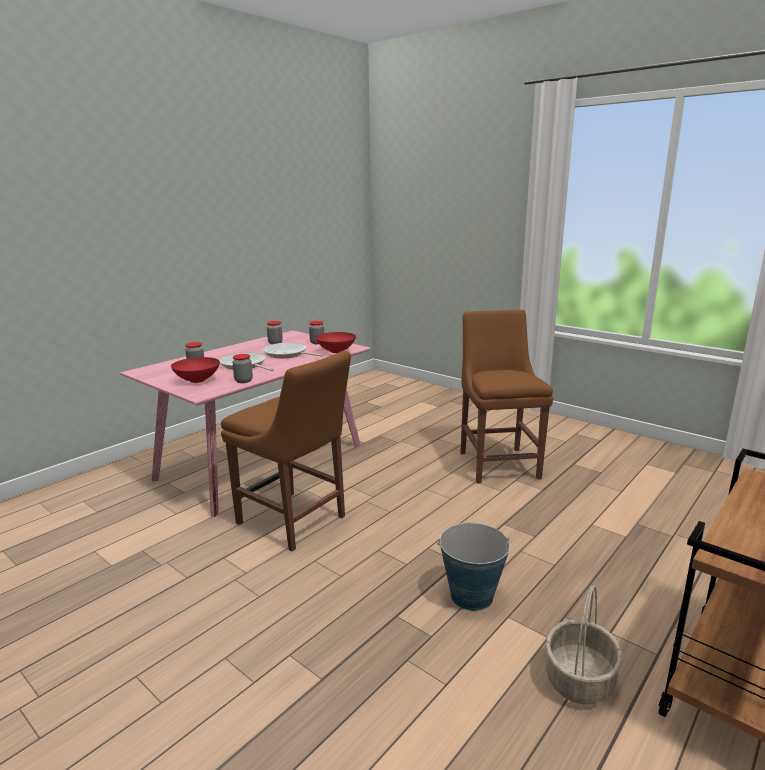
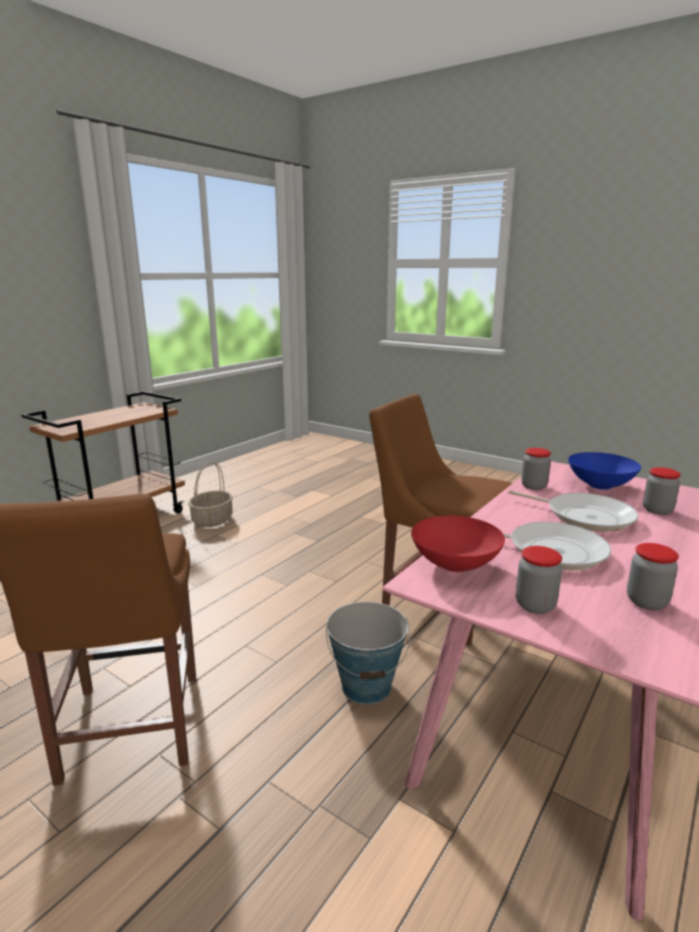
camera: 175 degrees right, 0 degrees up
red bowl [171,357,220,383] -> blue bowl [568,452,641,490]
bucket [438,523,510,611] -> bucket moved to [326,602,410,704]

